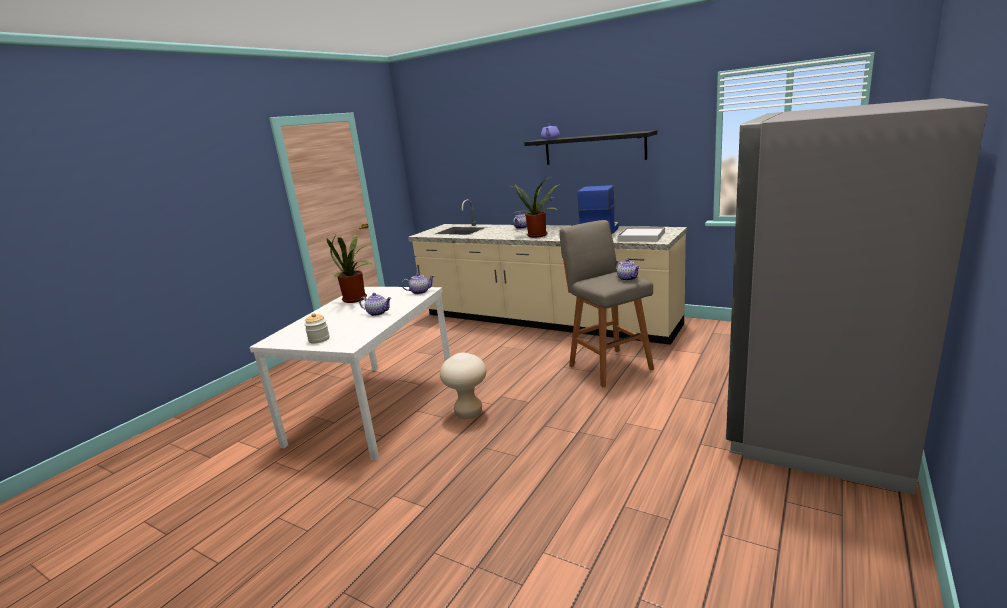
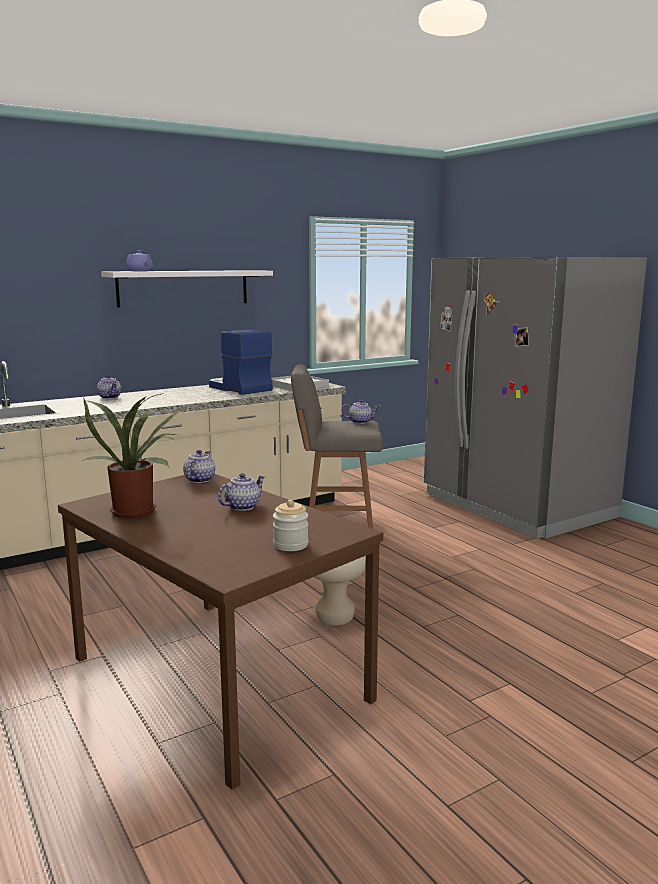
camera: 65 degrees left, 5 degrees down
white dining table [250,287,450,461] -> brown dining table [58,474,383,790]
potted plant [512,177,560,238] -> none
black shelf [524,130,657,165] -> white shelf [101,270,273,308]

